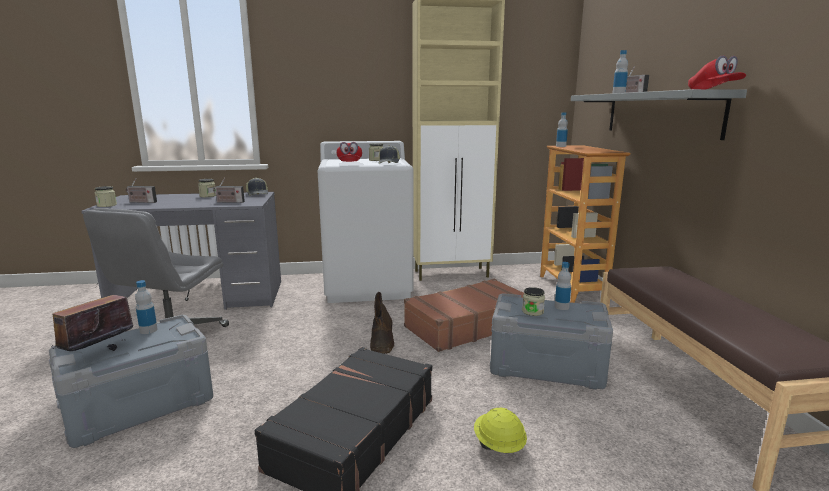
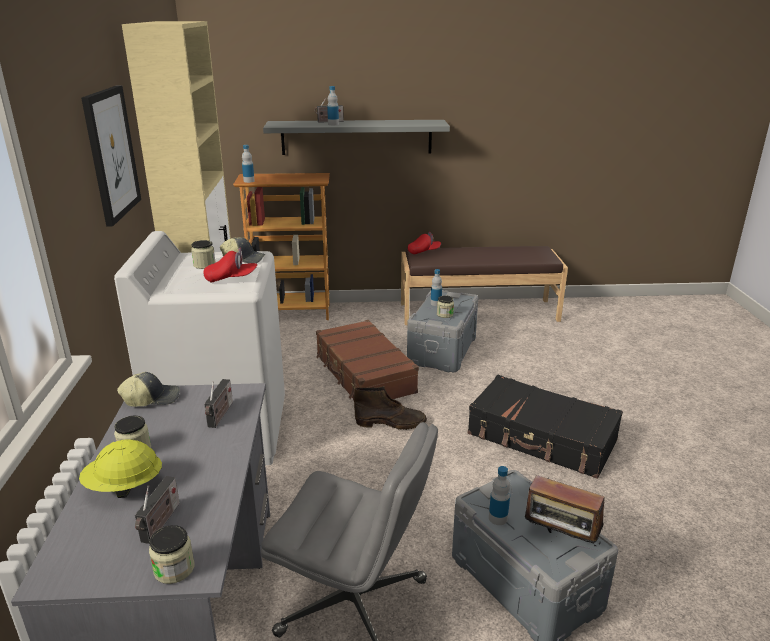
camera: 85 degrees left, 10 degrees up
yellow hard hat [474,408,527,453] -> yellow hard hat moved to [79,440,162,498]
red cap [688,55,746,89] -> red cap moved to [408,232,441,254]
none -> picture [81,85,141,227]

